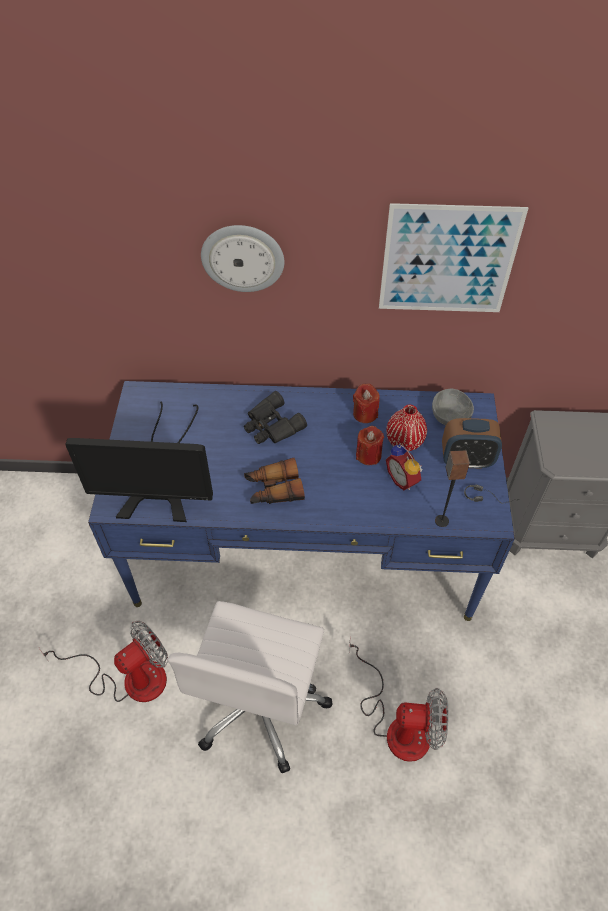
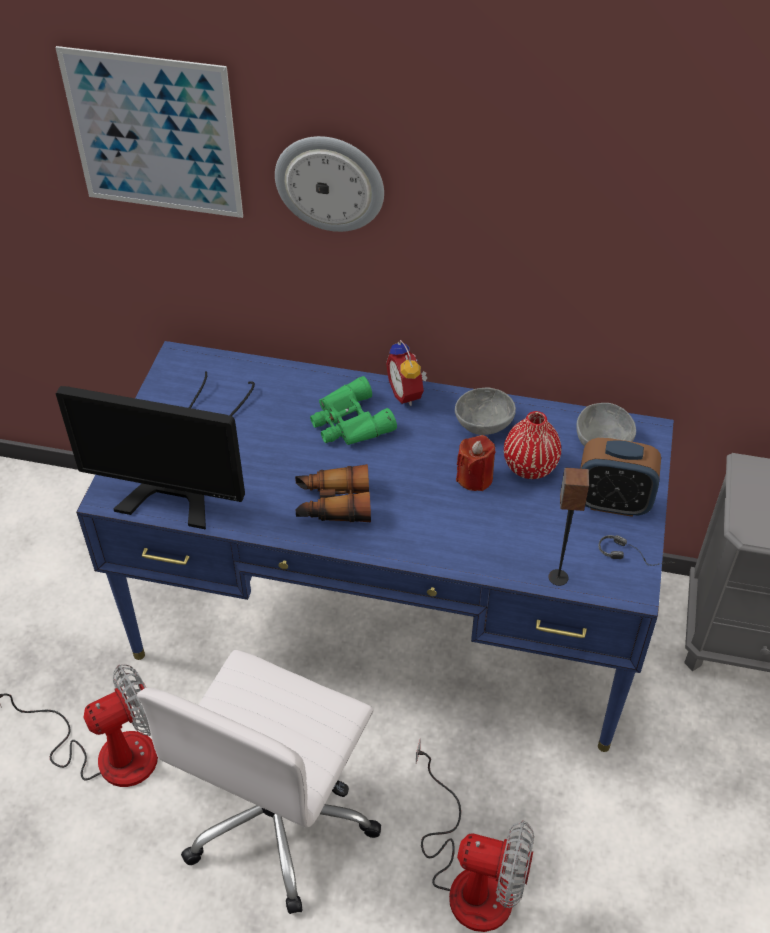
camera: 10 degrees right, 5 degrees down
black binoculars [244,391,307,444] -> green binoculars [310,376,397,445]
red candle [353,384,380,423] -> grey bowl [455,387,516,435]
picture [379,203,529,312] -> picture moved to [55,46,243,218]
alarm clock [386,445,422,491] -> alarm clock moved to [386,340,428,406]

